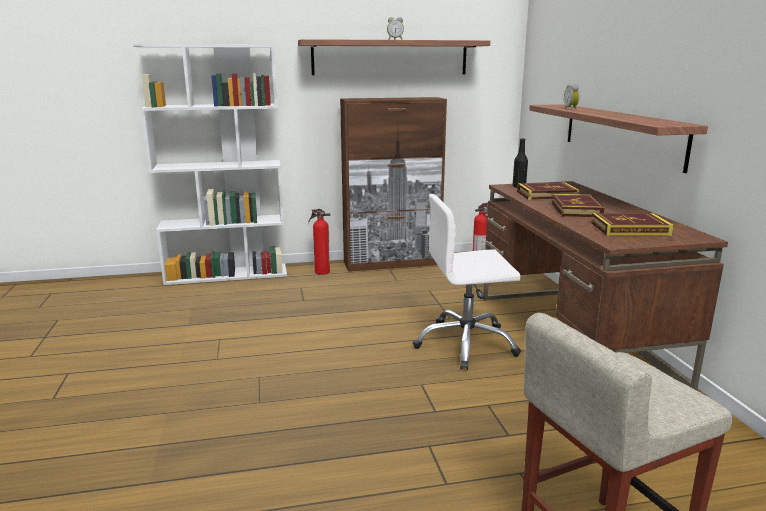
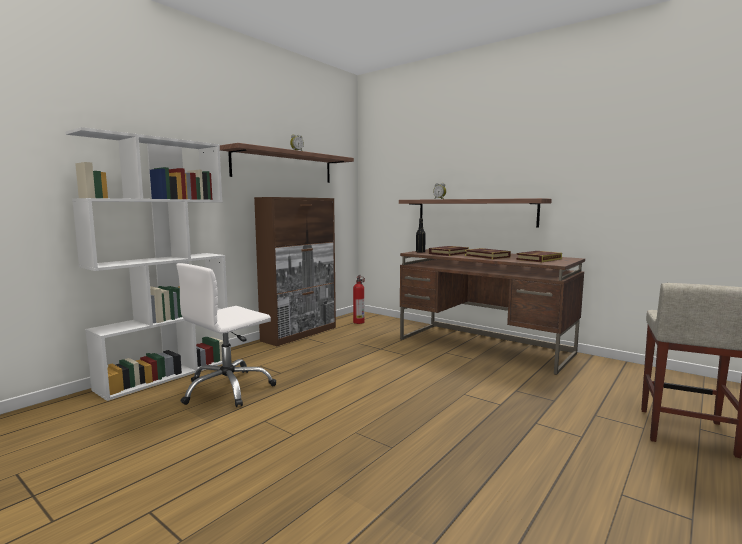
camera: 40 degrees left, 10 degrees down
fire extinguisher [308,209,330,275] -> none
white office chair [413,194,521,370] -> white office chair moved to [176,263,276,407]

